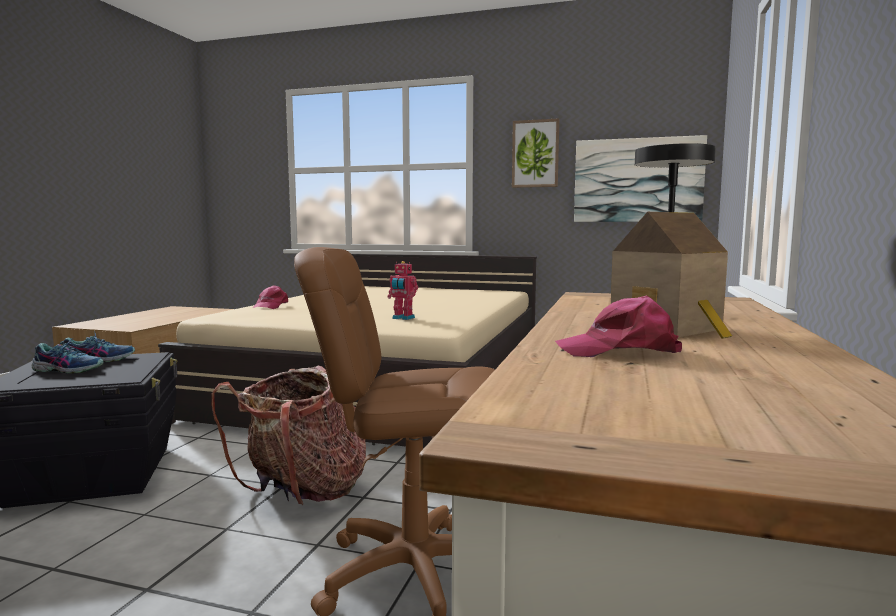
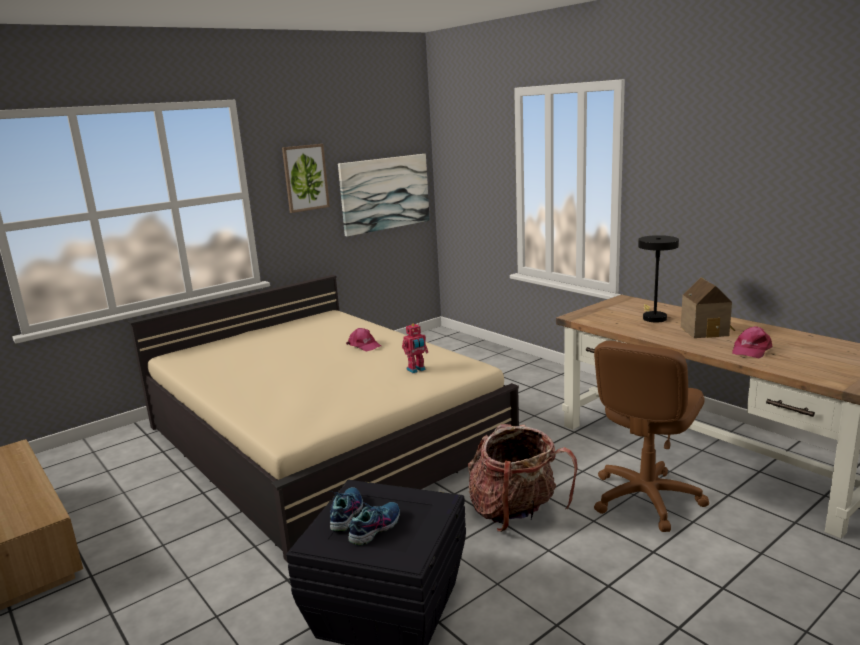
camera: 55 degrees left, 10 degrees up
pink cap [253,285,288,309] -> pink cap moved to [346,328,381,351]

